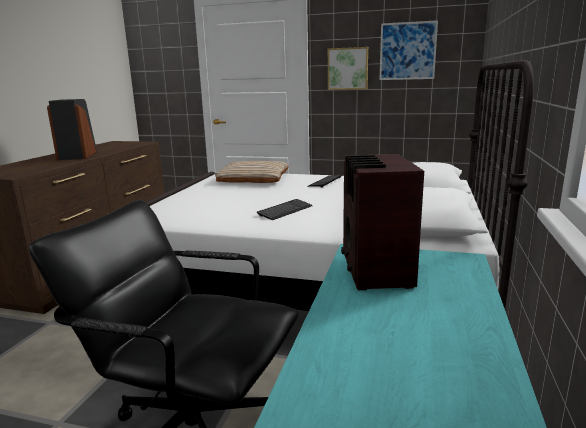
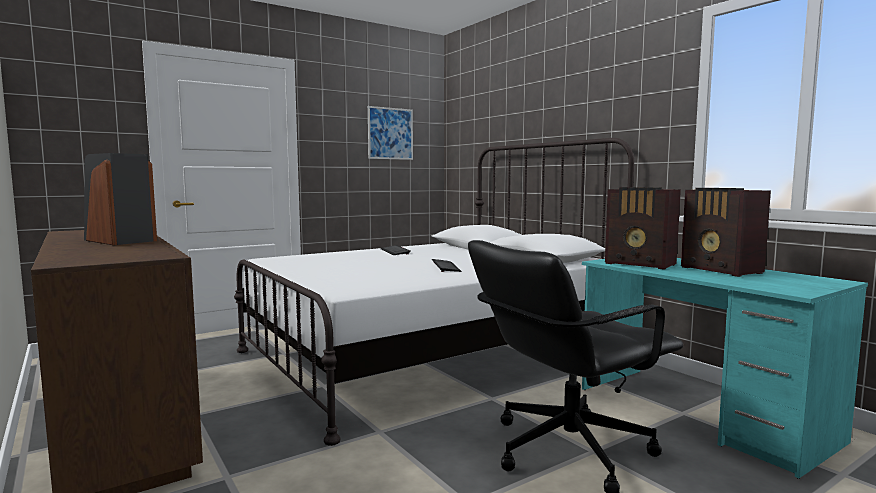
camera: 50 degrees left, 10 degrees down
beige pillow [215,161,289,183] -> none
picture [328,47,368,90] -> none
none -> radio [681,188,771,277]

